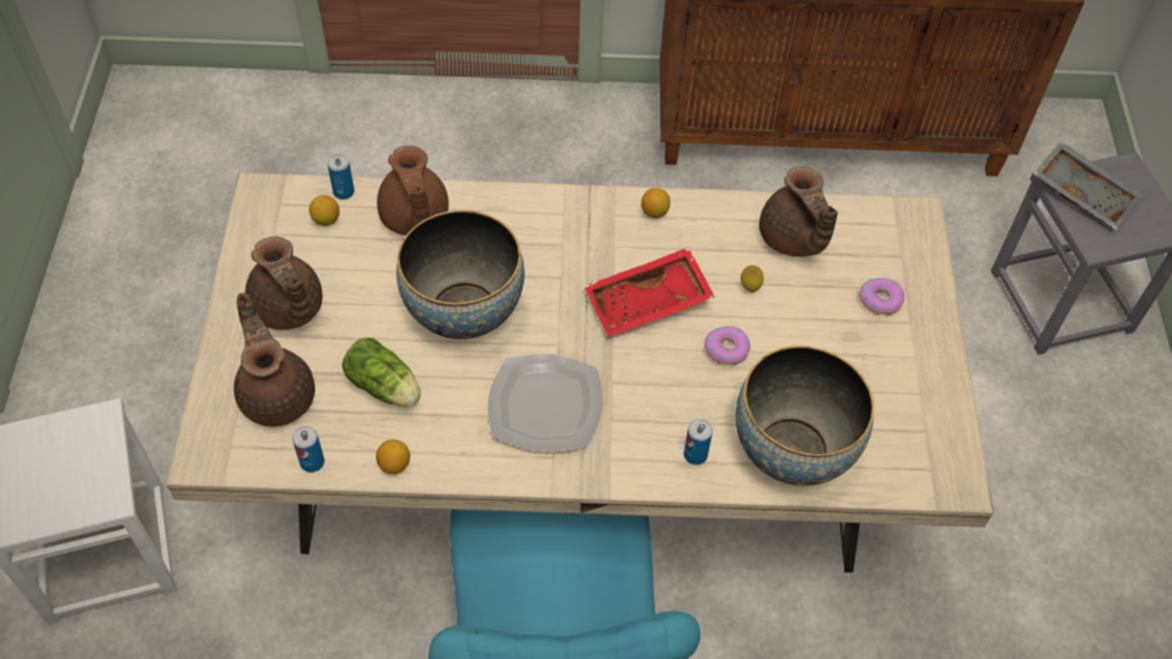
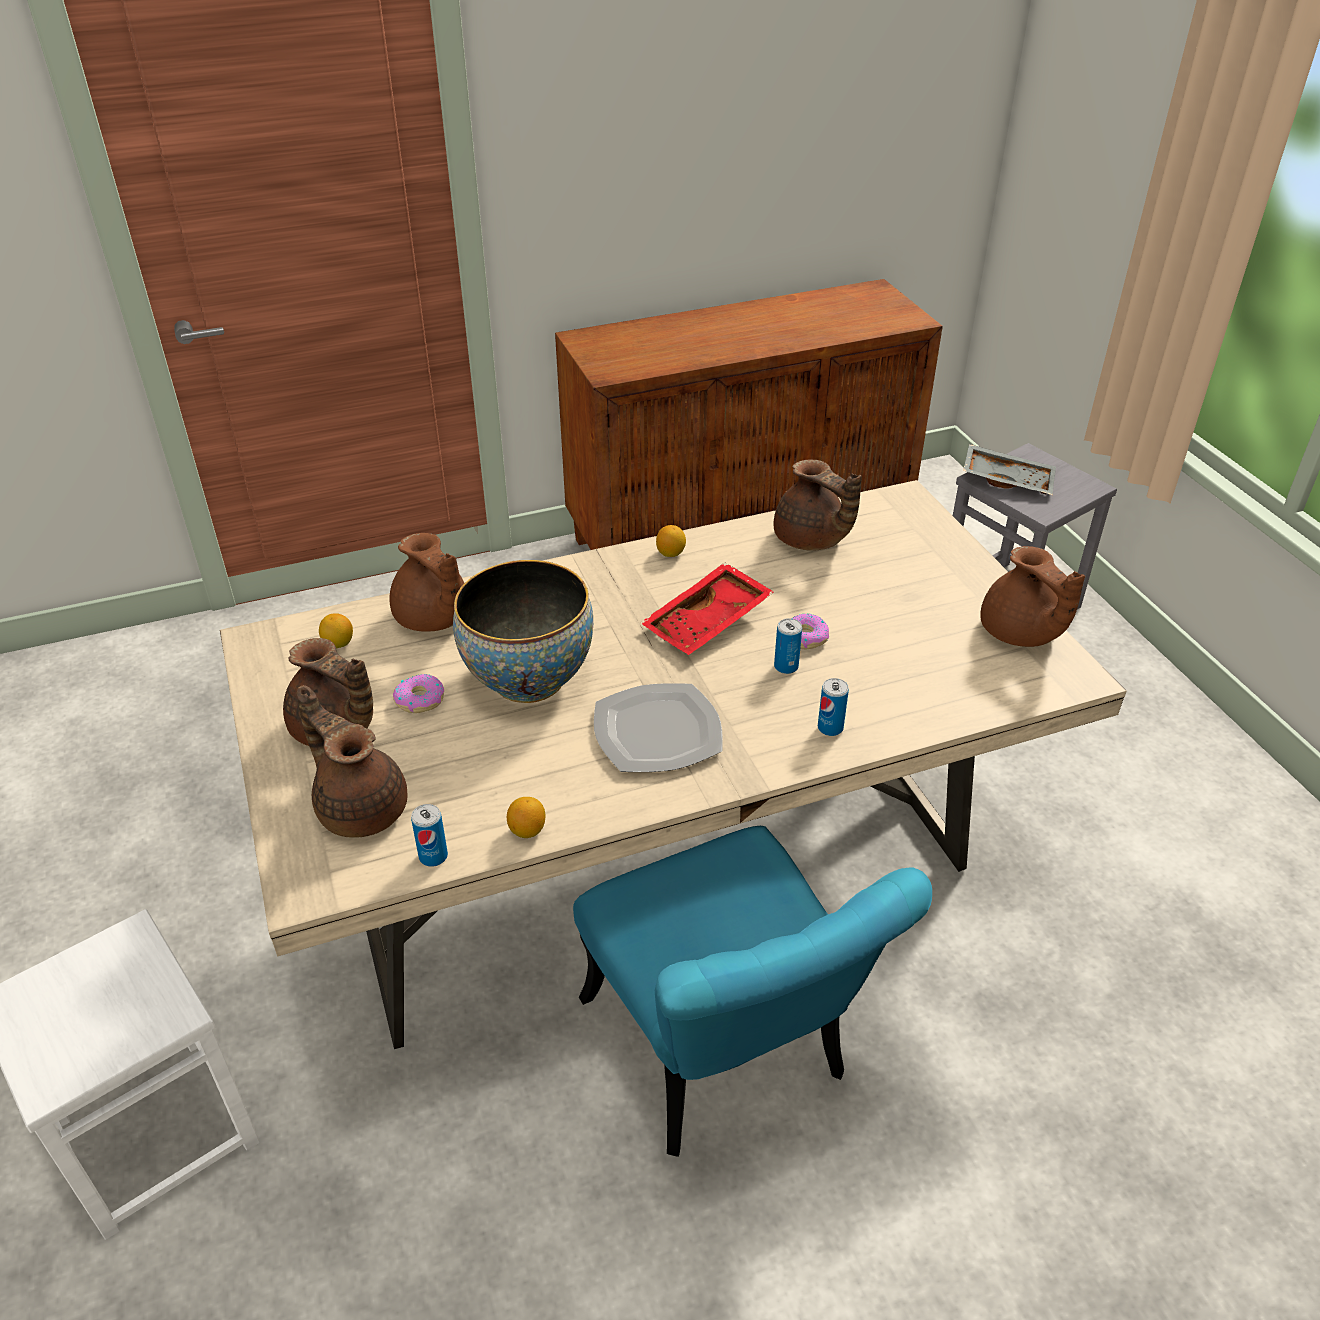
camera: 20 degrees left, 15 degrees down
can [327,154,354,200] -> can moved to [774,618,802,674]
lettuce [342,338,421,407] -> none
bowl [736,345,874,486] -> none
lemon [741,265,764,292] -> none
donut [859,278,904,315] -> donut moved to [393,674,444,713]
none -> brown teapot [980,546,1085,647]

